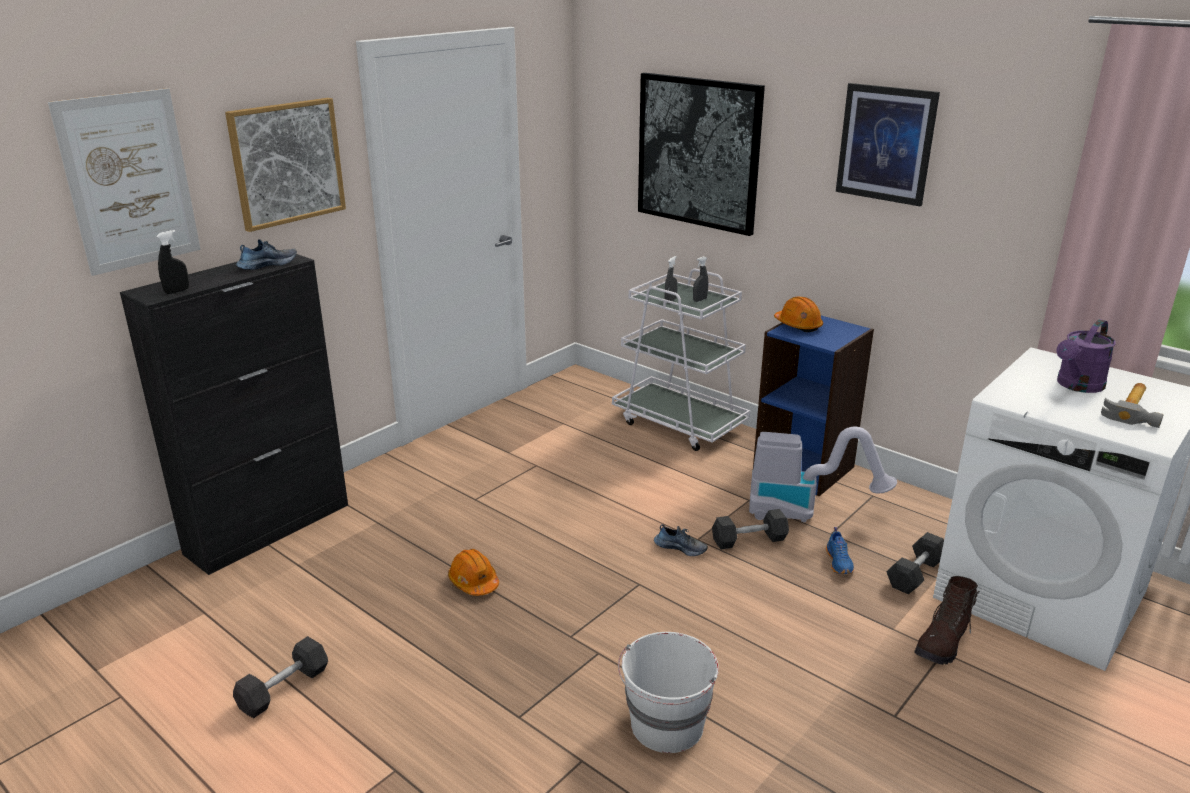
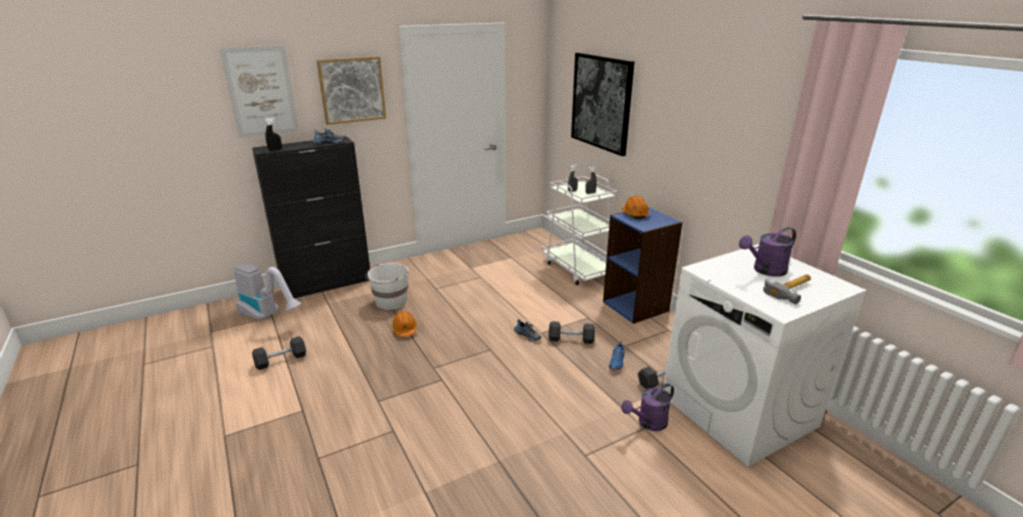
camera: 20 degrees right, 0 degrees up
white bucket [618,632,719,753] -> white bucket moved to [366,263,409,310]
vacuum cleaner [749,427,897,522] -> vacuum cleaner moved to [234,263,302,321]
picture [836,83,940,206] -> none
brown boot [915,576,979,665] -> purple watering can [621,383,674,431]

